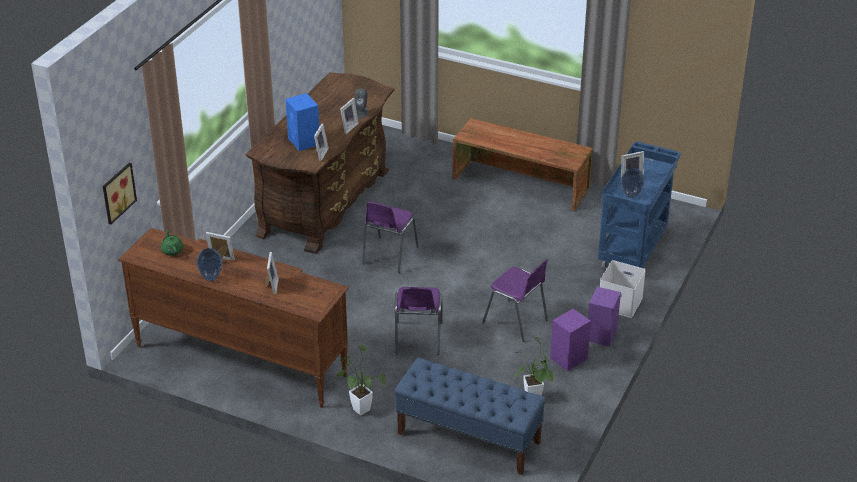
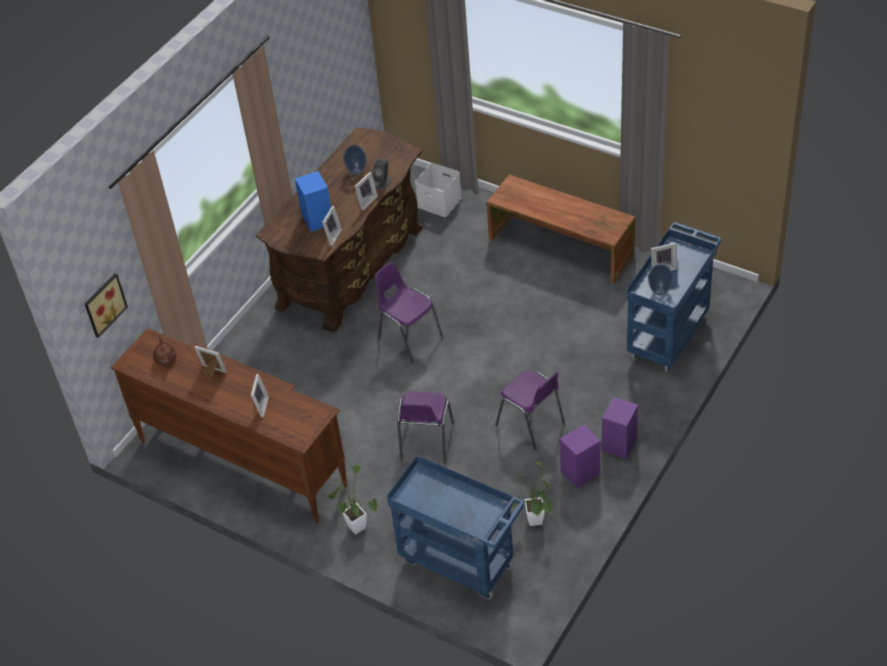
camera: 10 degrees right, 10 degrees up
green teapot [161,230,183,256] -> brown teapot [153,336,176,365]
vase [196,248,222,281] -> vase moved to [343,145,366,175]
purple chair [362,202,419,273] -> purple chair turned 105 degrees clockwise [374,262,443,363]
blue bench [394,358,546,475] -> blue cart [387,456,524,599]
white storage box [600,260,646,318] -> white storage box moved to [415,163,462,217]

